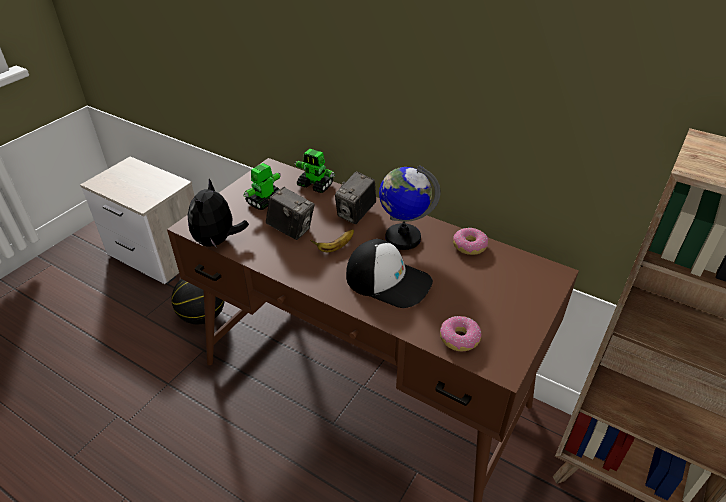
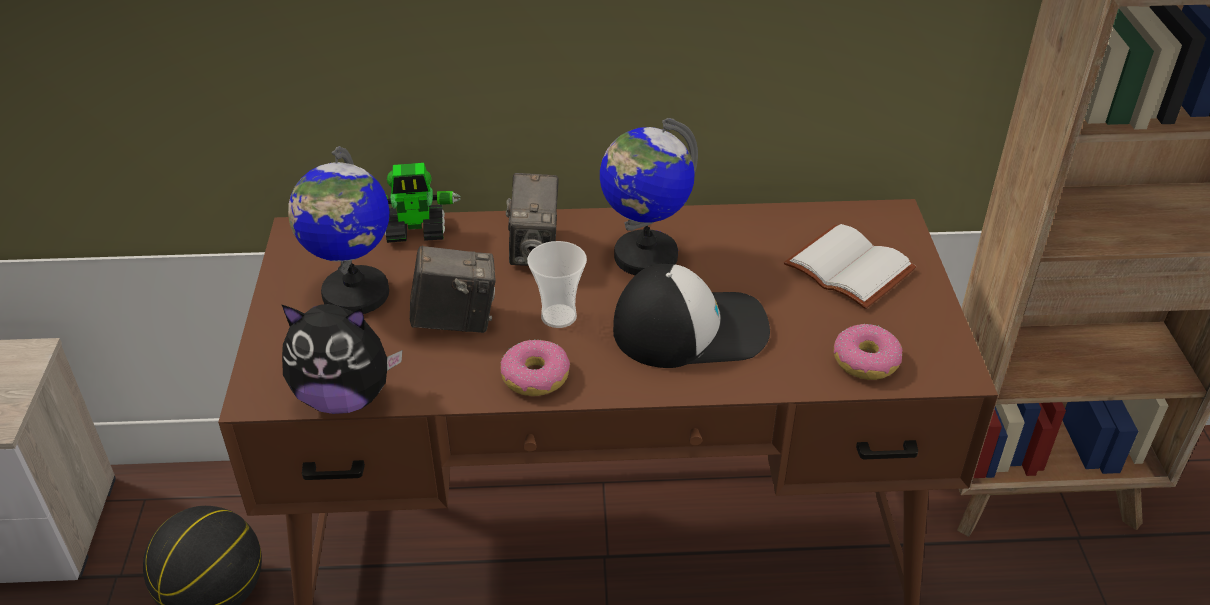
camera: 35 degrees left, 0 degrees up
plush toy [188,179,249,248] -> plush toy turned 60 degrees counterclockwise [281,304,402,414]
toy robot [243,163,281,210] -> globe [288,146,390,314]
banana [310,229,354,252] -> cup [527,241,587,328]
donut [453,228,488,255] -> donut moved to [500,339,570,396]
none -> white book [784,224,916,309]

